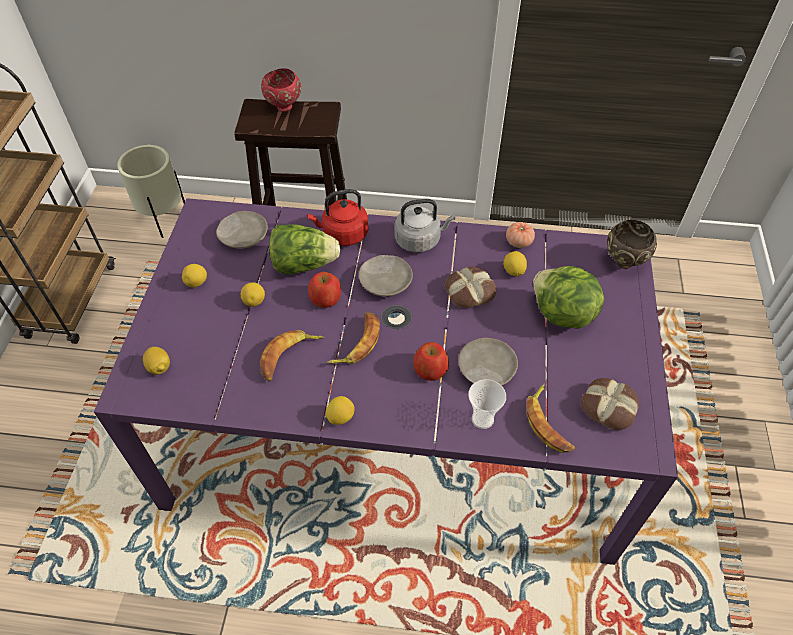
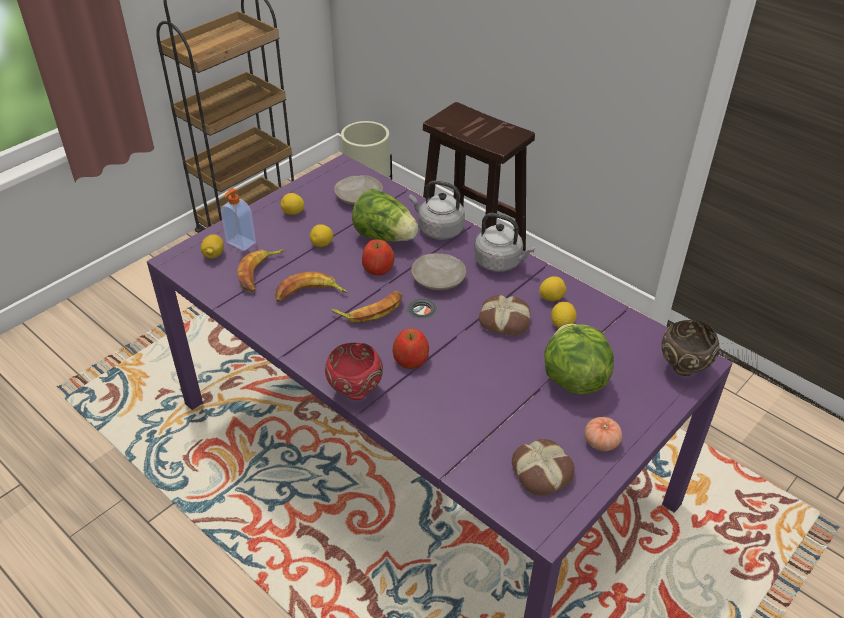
camera: 35 degrees right, 10 degrees down
red bowl [261,68,301,112] -> red bowl moved to [325,343,383,400]
red kettle [307,189,368,246] -> grey kettle [409,180,465,240]
lemon [326,396,355,425] -> lemon moved to [539,276,566,301]
beige plate [458,338,518,386] -> none
cup [468,379,506,429] -> none
tomato [506,222,535,248] -> tomato moved to [585,417,622,451]
banana [527,383,575,453] -> banana moved to [238,250,286,292]
none -> soap dispenser [221,188,256,251]

